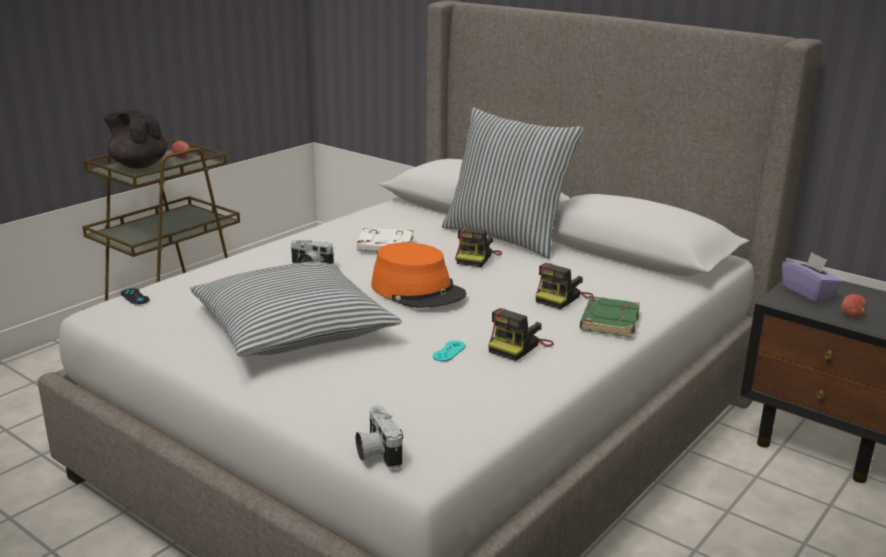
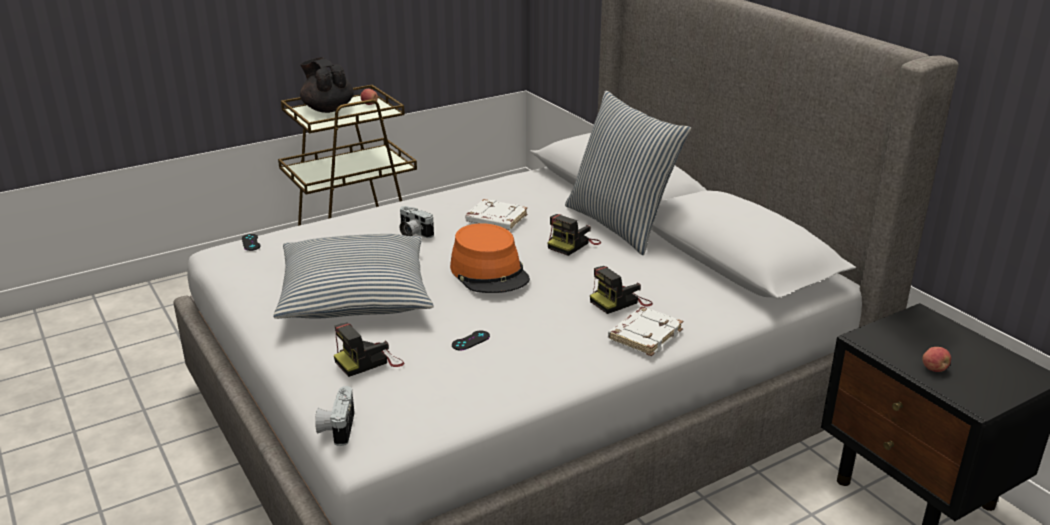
camera: 20 degrees right, 5 degrees up
turquoise game controller [433,340,466,361] -> black game controller [452,330,490,350]
camera [488,308,554,361] -> camera moved to [334,323,404,377]
green book [580,297,640,337] -> white book [608,307,683,356]
purple tissue box [782,252,842,303] -> none

